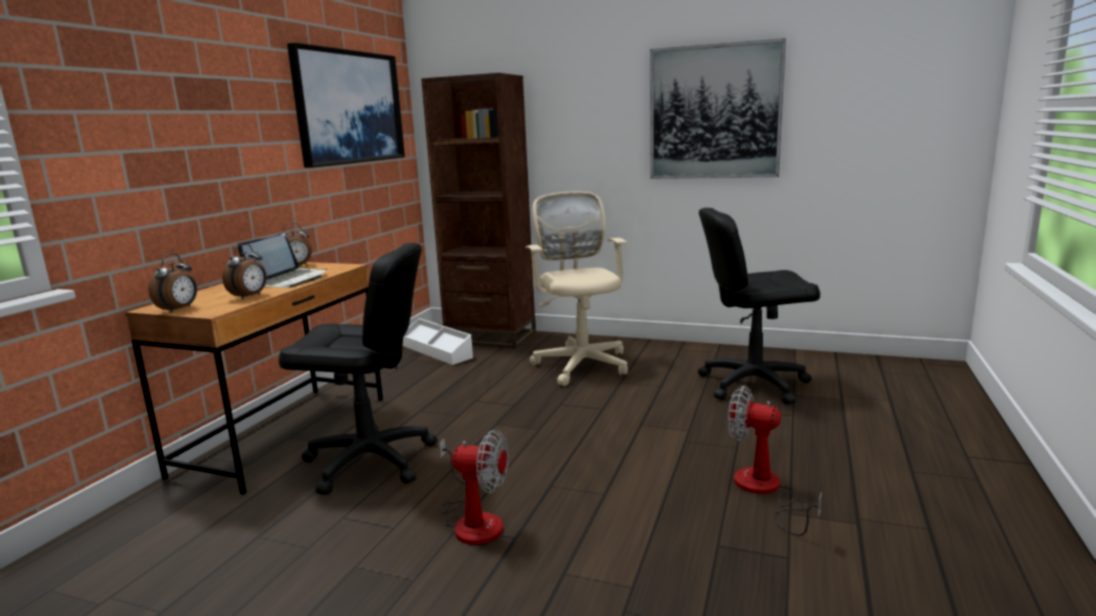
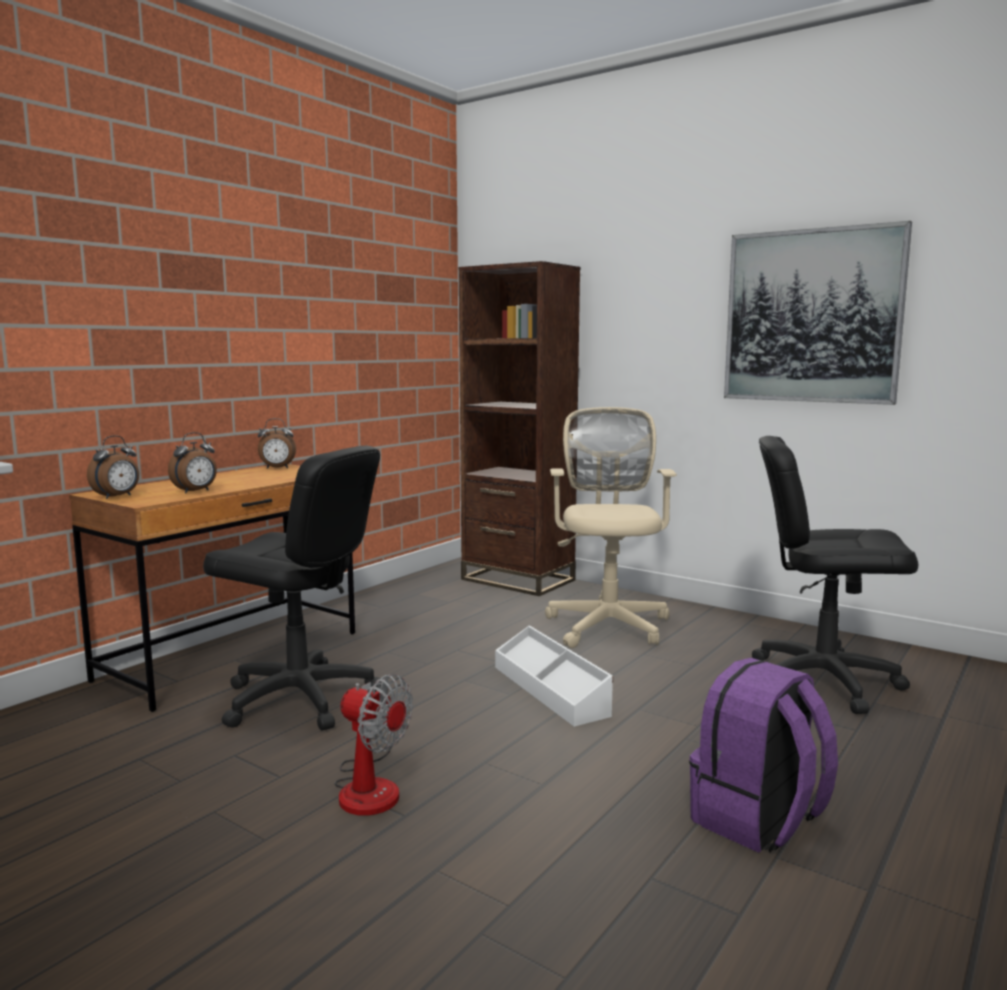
camera: 15 degrees right, 5 degrees down
laptop [237,235,327,288] -> none
picture [287,43,405,168] -> none
white storage box [403,318,473,365] -> white storage box moved to [495,625,613,727]
fan [728,386,822,536] -> purple backpack [689,658,838,853]

